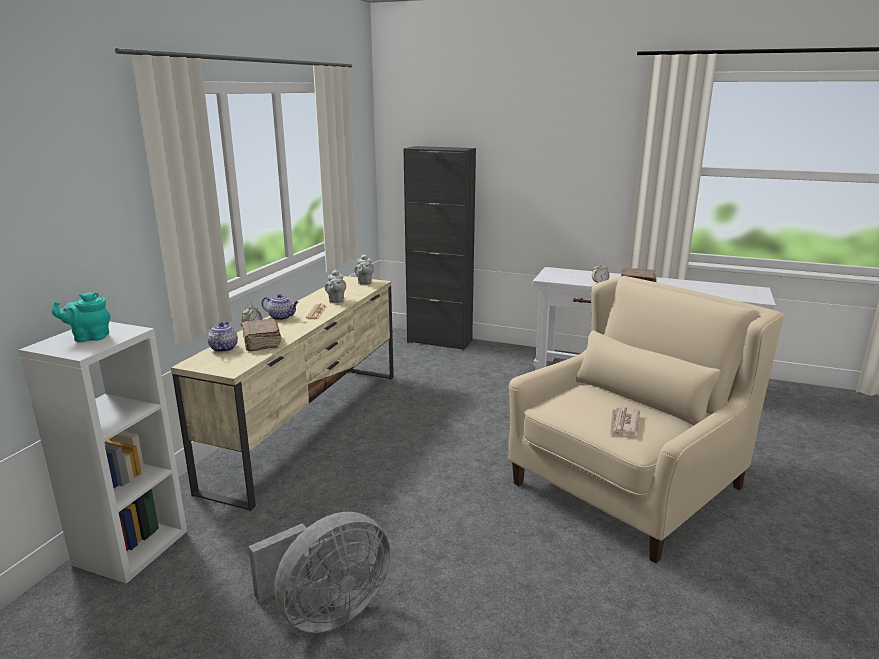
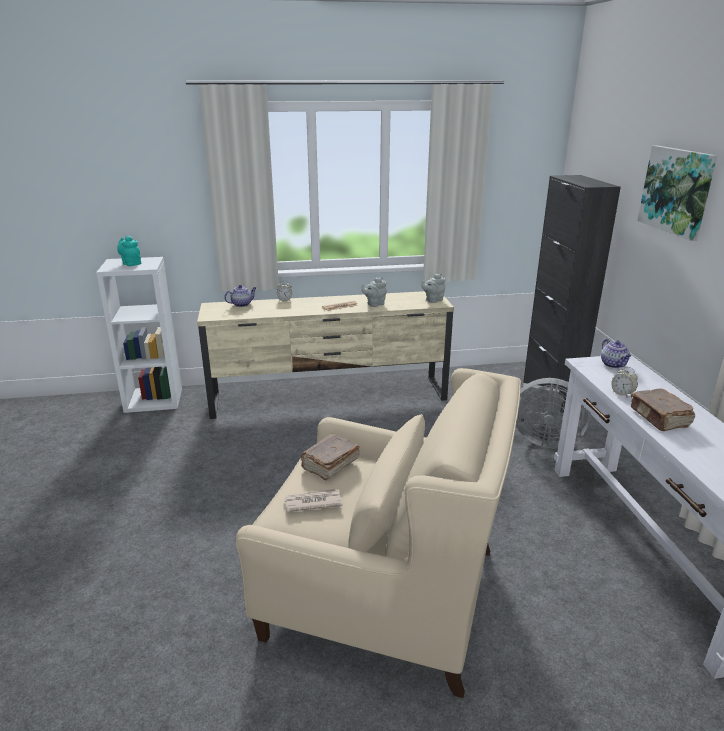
camera: 60 degrees right, 5 degrees up
brown book [241,319,282,351] -> brown book moved to [301,434,360,481]
grey fan [248,512,390,633] -> grey fan moved to [516,378,591,448]
teapot [262,294,299,320] -> teapot moved to [601,339,631,368]
none -> picture [637,145,717,241]

